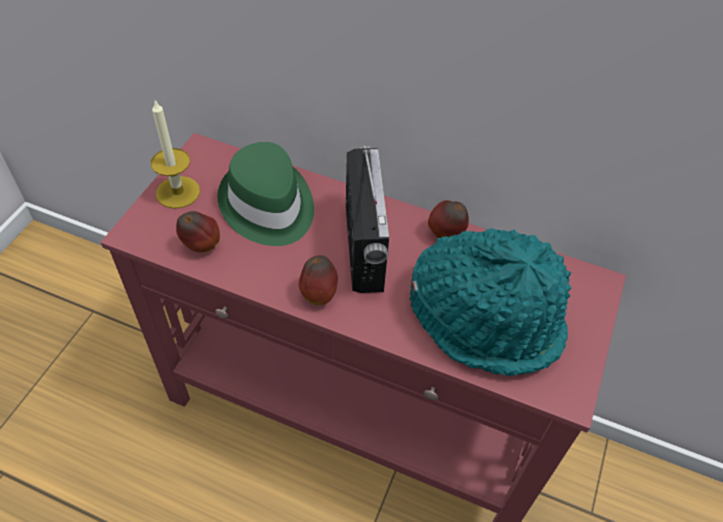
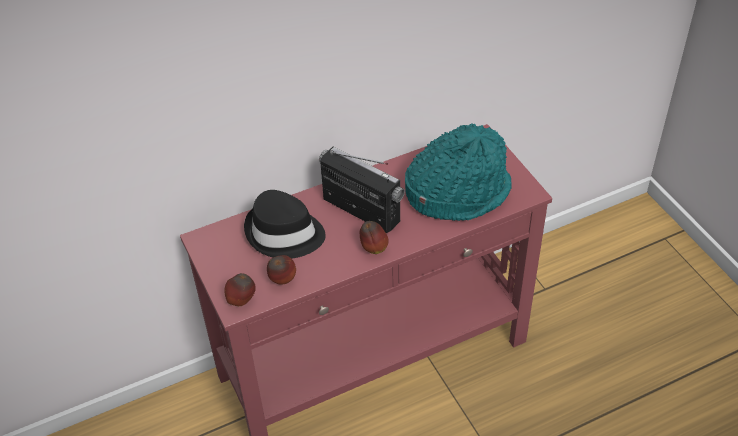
camera: 45 degrees left, 5 degrees down
candle [151,100,200,209] -> none
green hat [218,142,314,246] -> black hat [244,190,326,259]
apple [428,200,469,238] -> apple moved to [224,273,256,306]

